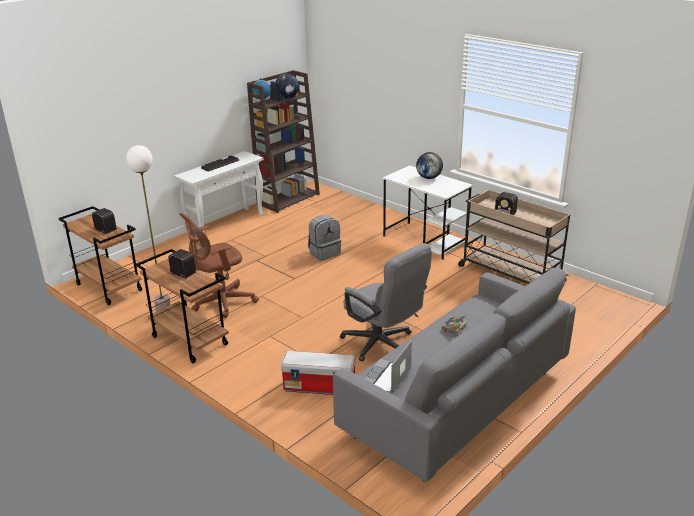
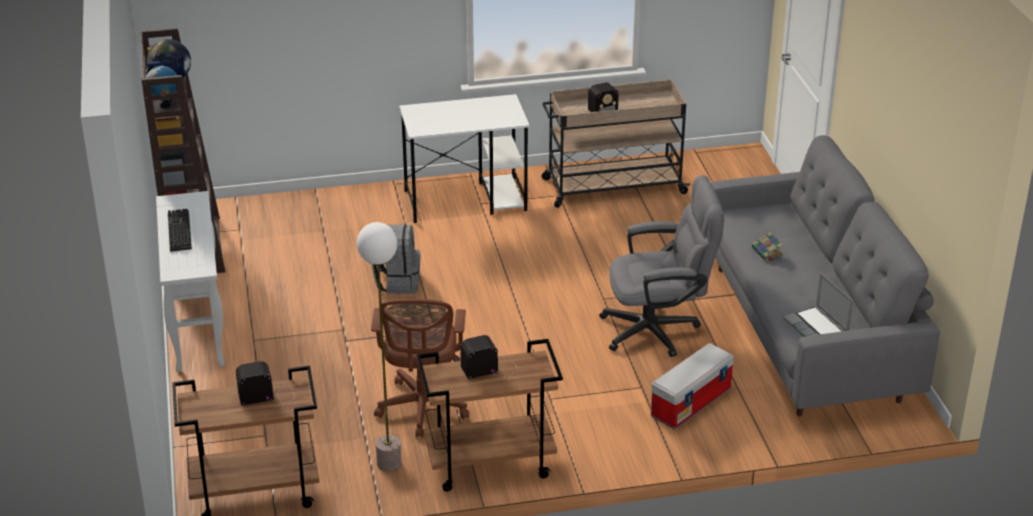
camera: 55 degrees left, 5 degrees up
globe [416,152,443,179] -> none

